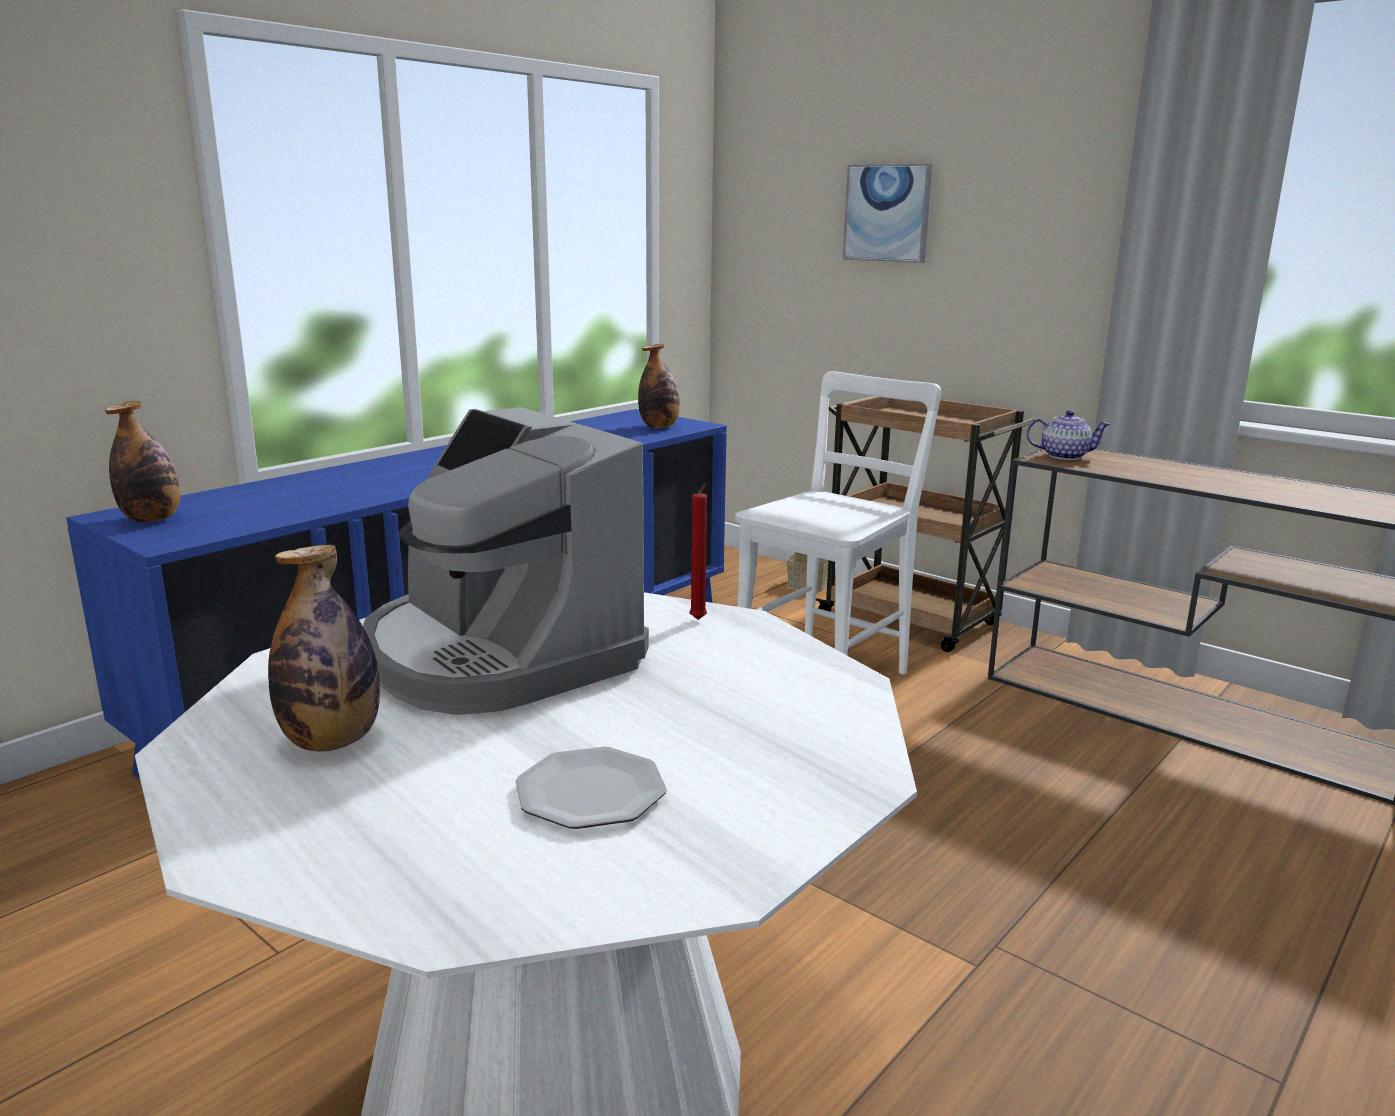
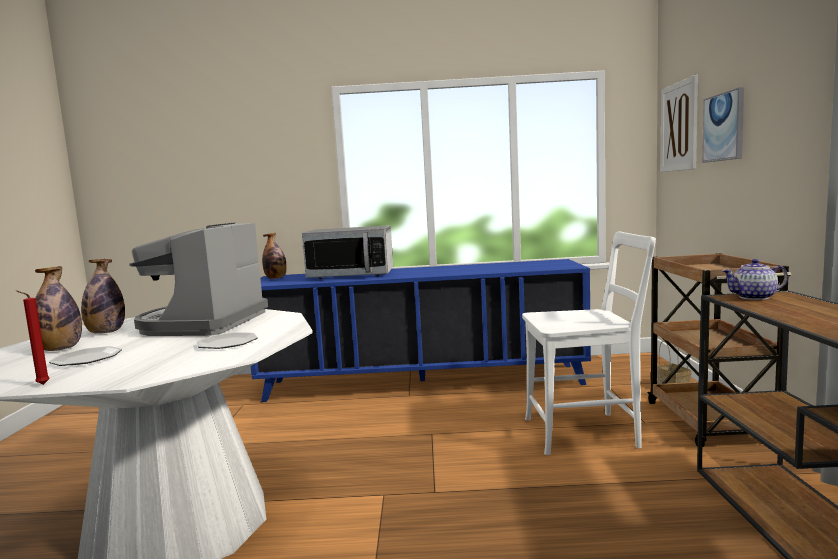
camera: 50 degrees right, 10 degrees down
bottle [638,344,680,428] -> bottle moved to [35,266,82,351]
red candle [689,484,707,620] -> red candle moved to [16,291,50,385]
teapot [1026,410,1111,460] -> teapot turned 120 degrees clockwise [722,259,788,300]
none -> plate [197,332,258,349]
none -> microwave [302,225,393,279]
none -> picture [661,75,698,172]

